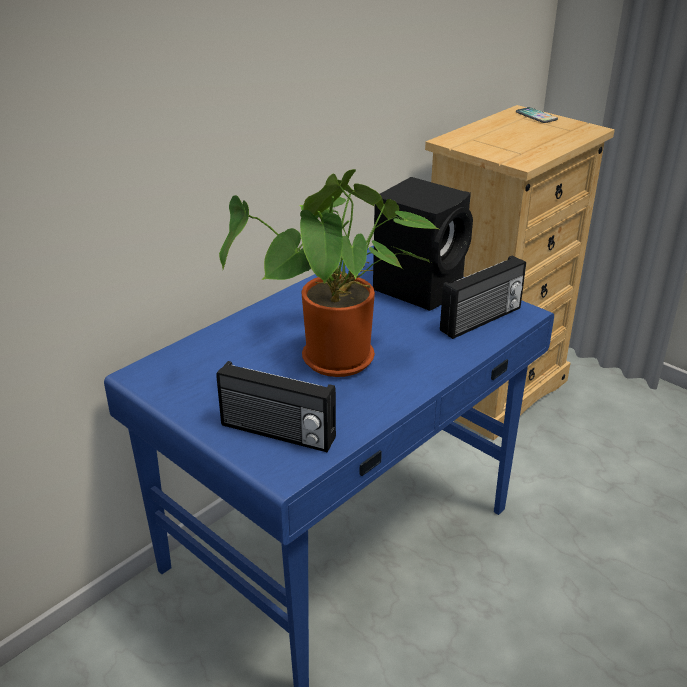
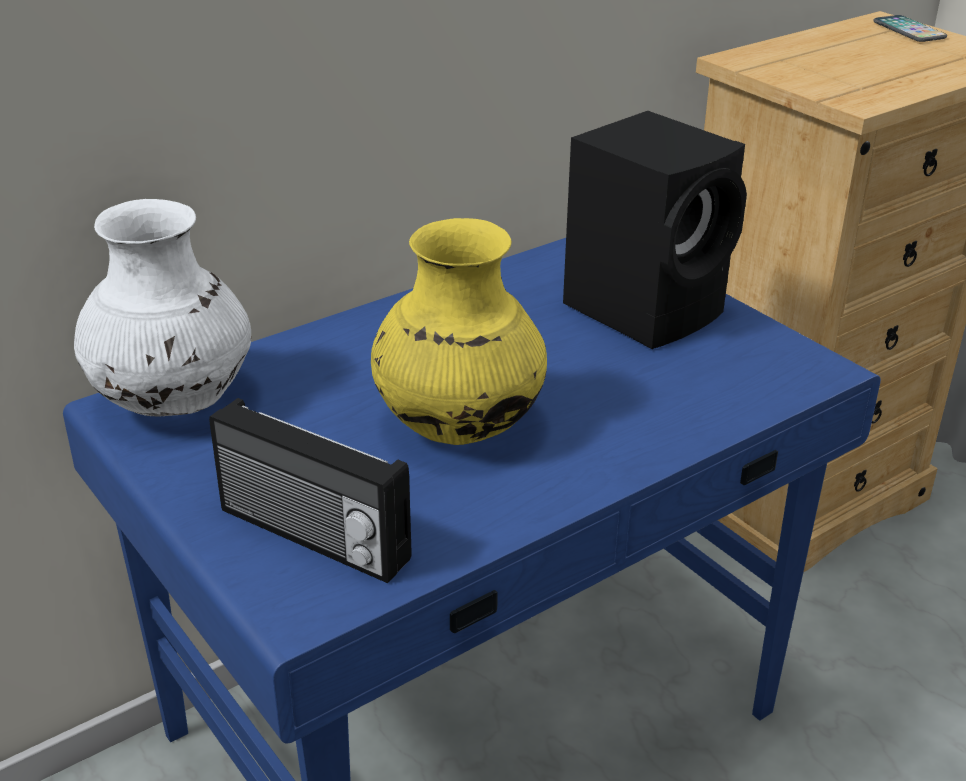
camera: 10 degrees right, 0 degrees up
potted plant [219,169,439,377] -> yellow vase [371,218,547,445]
radio [440,256,526,339] -> none
none -> white vase [74,199,251,416]

